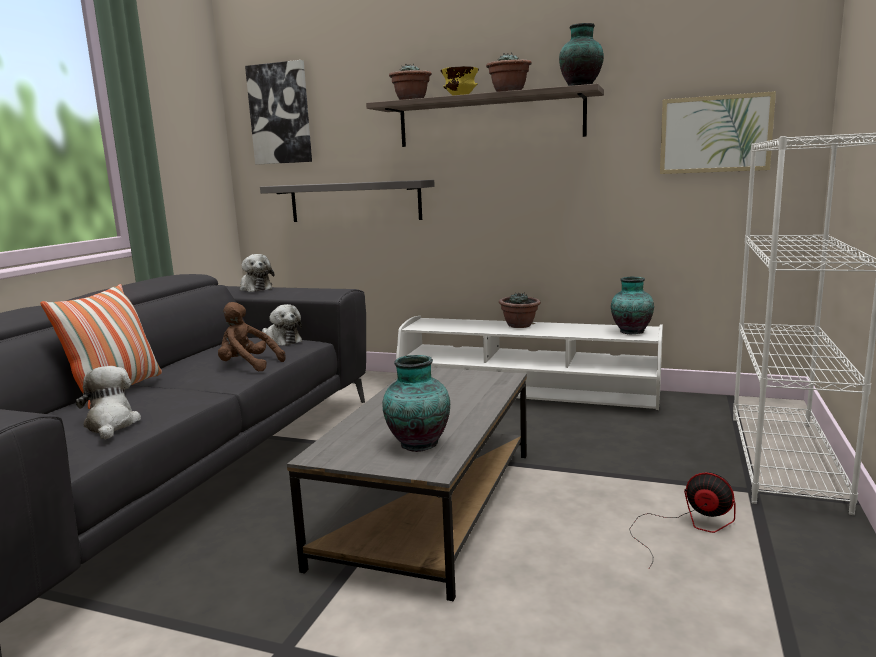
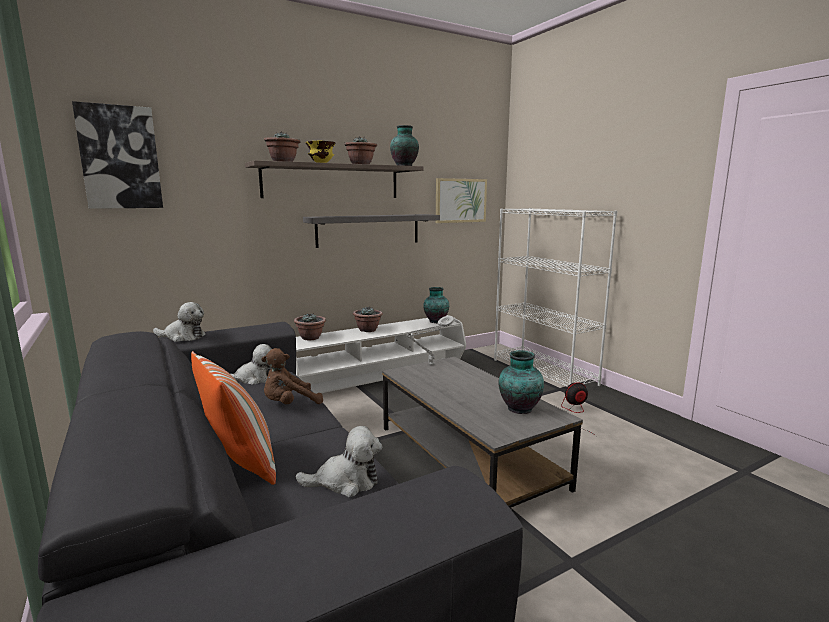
camera: 50 degrees left, 0 degrees up
plush toy [76,366,141,440] -> plush toy turned 150 degrees clockwise [295,426,382,497]
grey shelf [260,180,435,222] -> grey shelf moved to [303,214,440,248]
none -> potted plant [294,313,326,340]
none -> grey table lamp [407,316,454,365]

